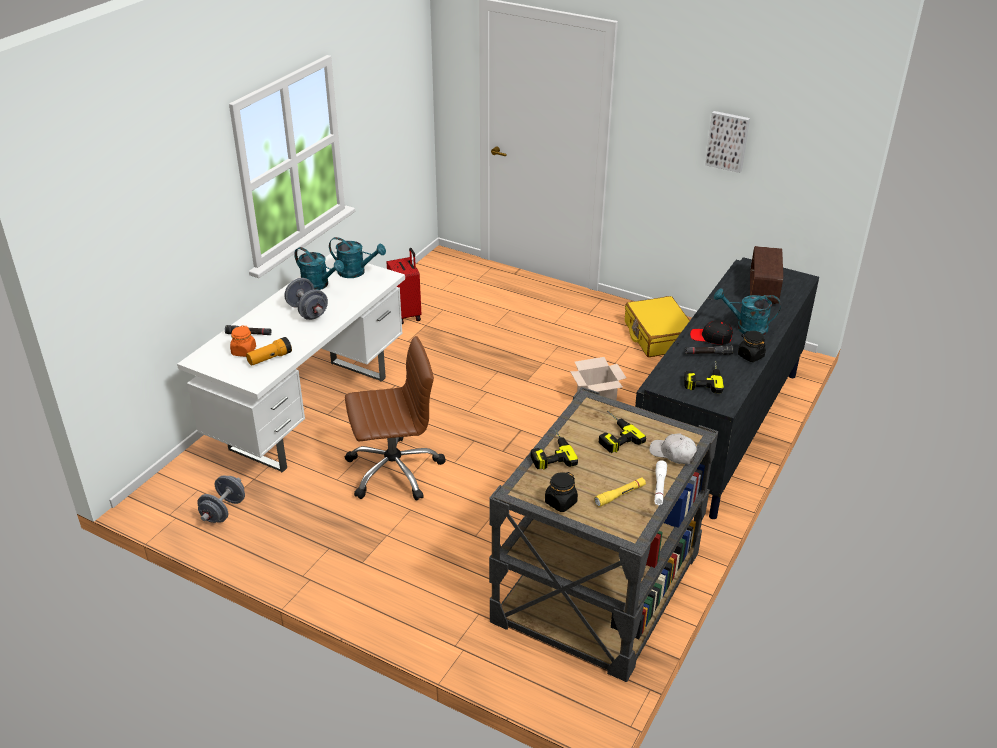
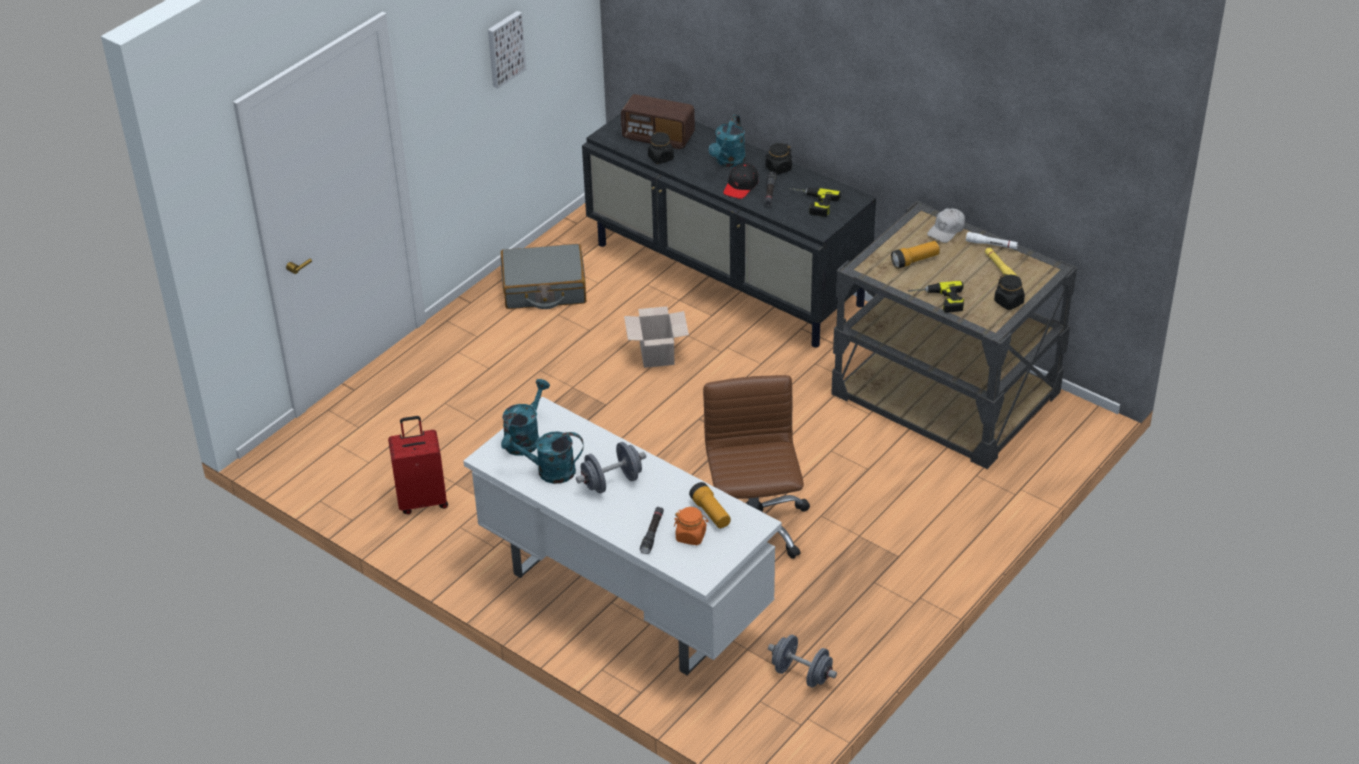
camera: 80 degrees left, 5 degrees up
turquoise watering can [294,247,344,290] -> turquoise watering can turned 135 degrees counterclockwise [501,431,583,484]
power drill [599,411,646,453] -> flashlight [891,241,940,269]
yellow suitcase [625,296,690,357] -> grey suitcase [501,244,586,309]
none -> black jar [648,132,674,164]

